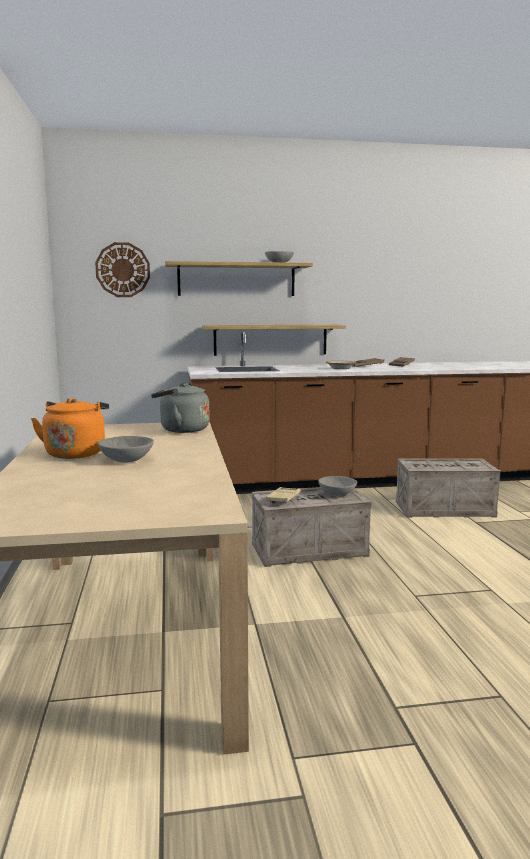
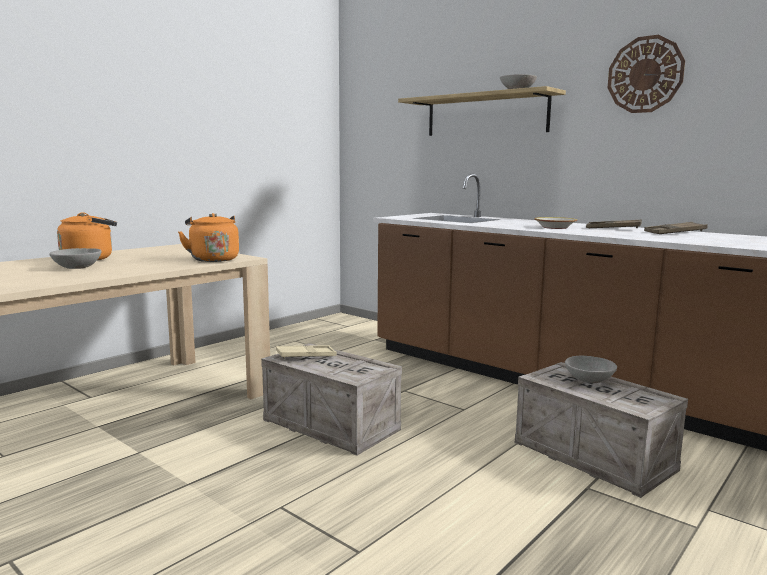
camera: 50 degrees right, 0 degrees up
wall clock [95,242,150,297] -> wall clock moved to [608,35,685,113]
grey kettle [151,383,210,433] -> orange kettle [178,213,239,262]
shelf [202,325,346,356] -> none
grey bowl [318,476,357,496] -> grey bowl moved to [565,355,617,383]

